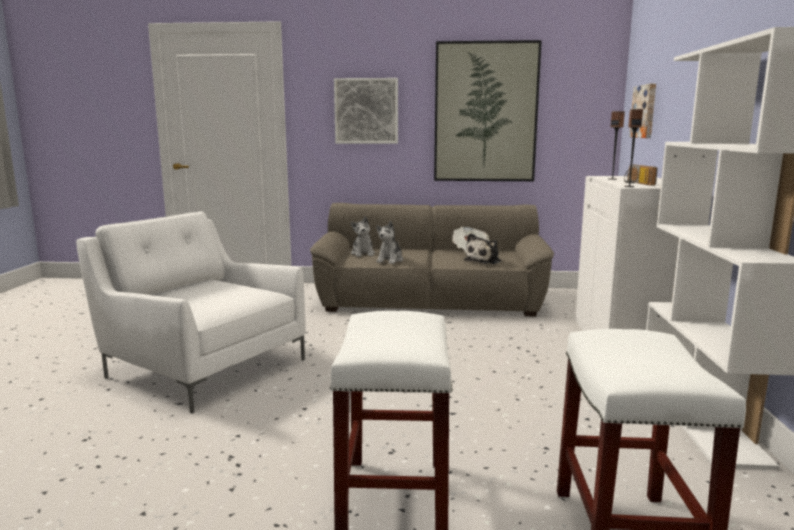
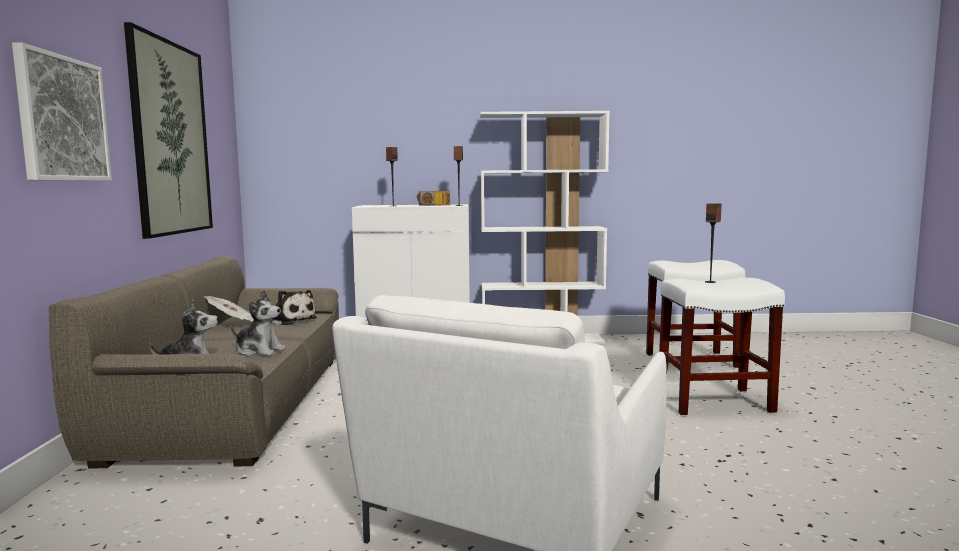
camera: 95 degrees left, 5 degrees down
picture [629,84,656,138] -> none
none -> speaker [705,203,722,283]

